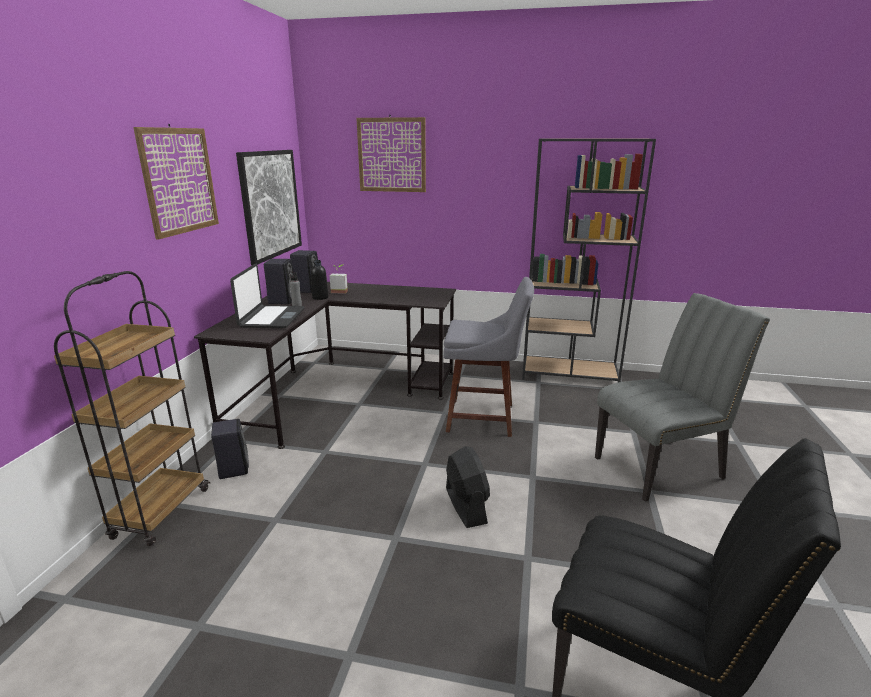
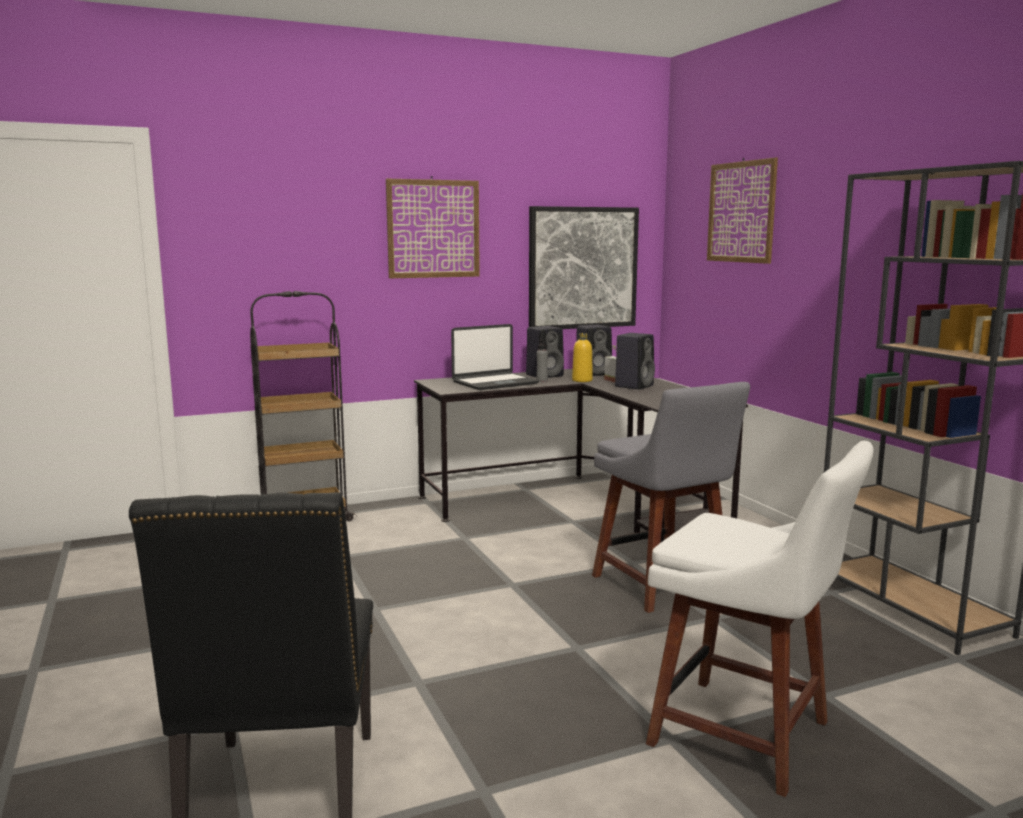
camera: 55 degrees right, 10 degrees down
black speaker [211,419,249,479] -> black speaker moved to [615,333,655,390]
black bottle [311,260,329,300] -> yellow bottle [572,333,593,382]
black fan [446,446,490,528] -> none
grey chair [595,293,770,502] -> white stool [646,441,874,797]

